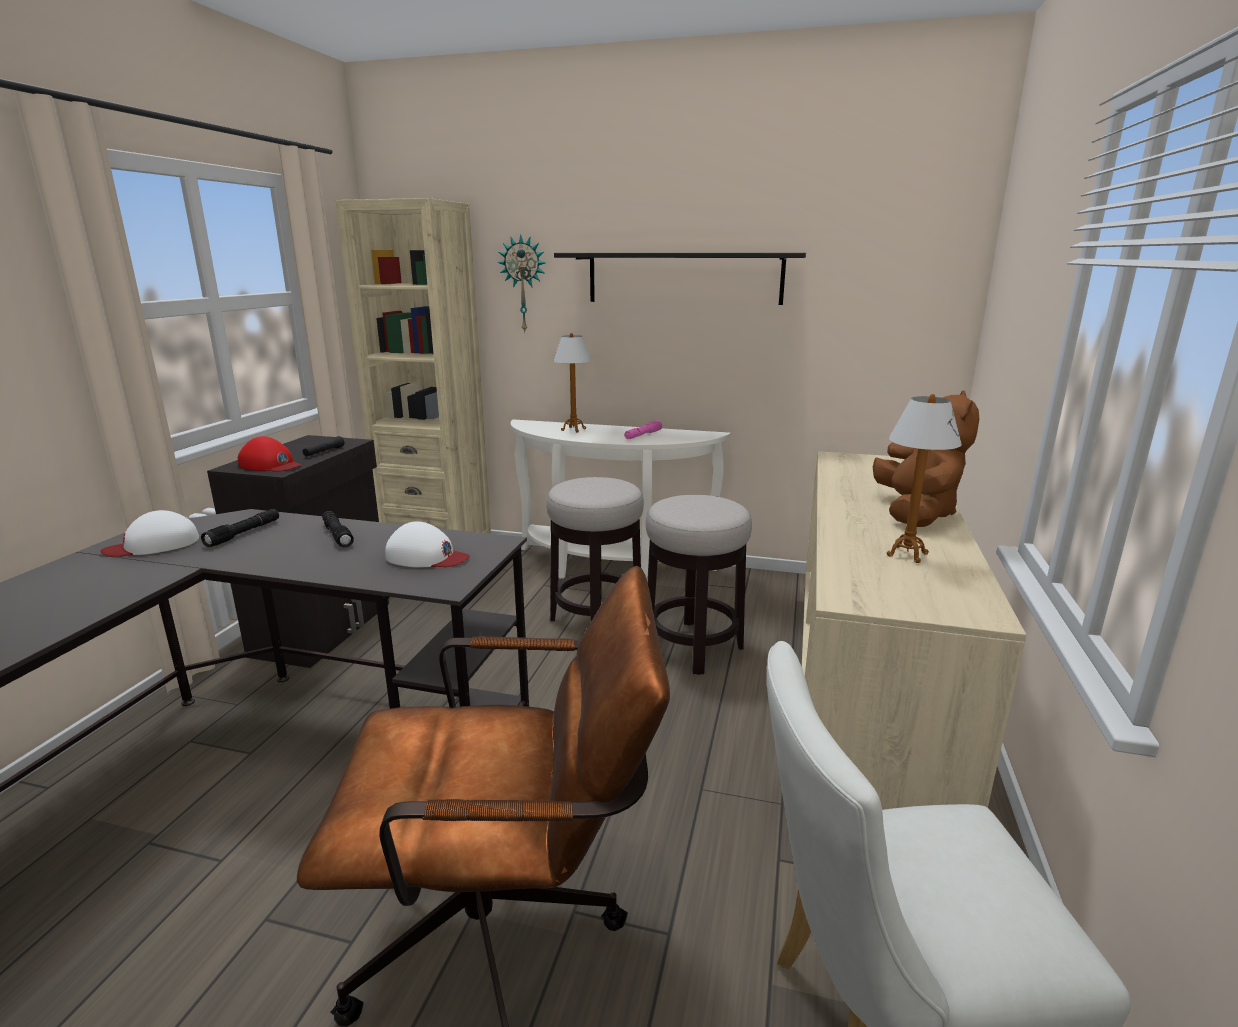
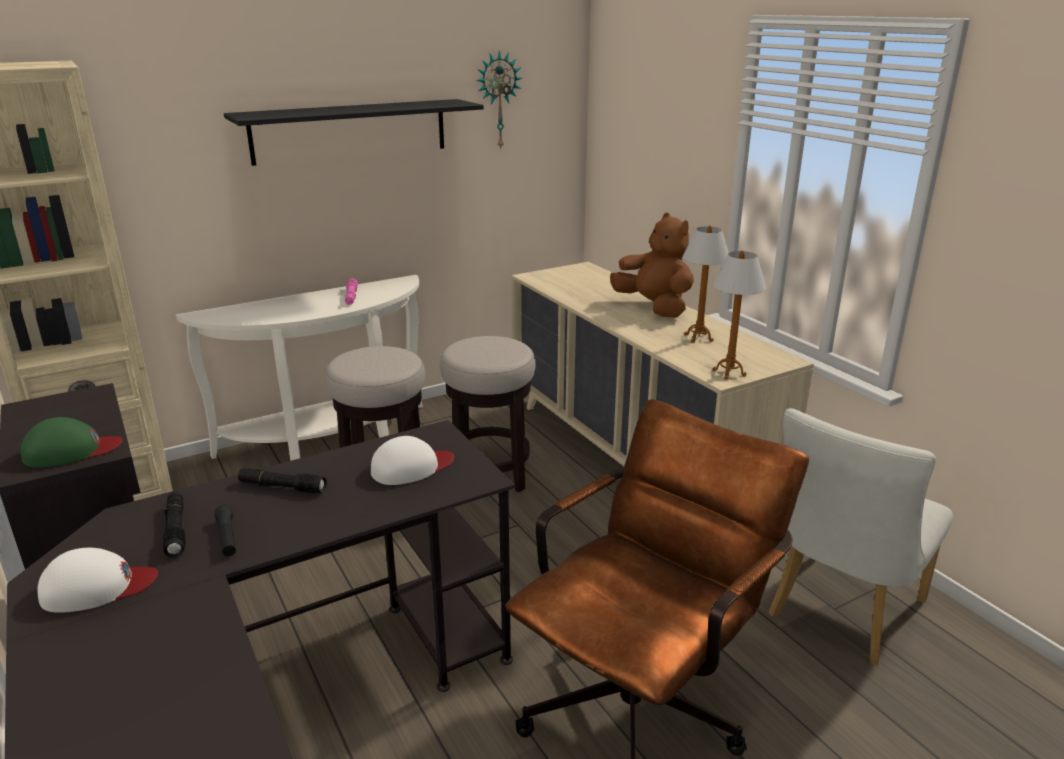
camera: 45 degrees left, 5 degrees up
white cap [100,510,199,557] -> white cap turned 120 degrees counterclockwise [37,548,158,613]
red cap [238,436,301,471] -> green cap [21,417,123,467]
black flashlight [303,436,344,457] -> black flashlight moved to [215,505,236,556]
wall clock [497,234,546,333] -> wall clock moved to [476,50,522,149]
table lamp [553,333,592,432] -> table lamp moved to [713,250,766,380]

